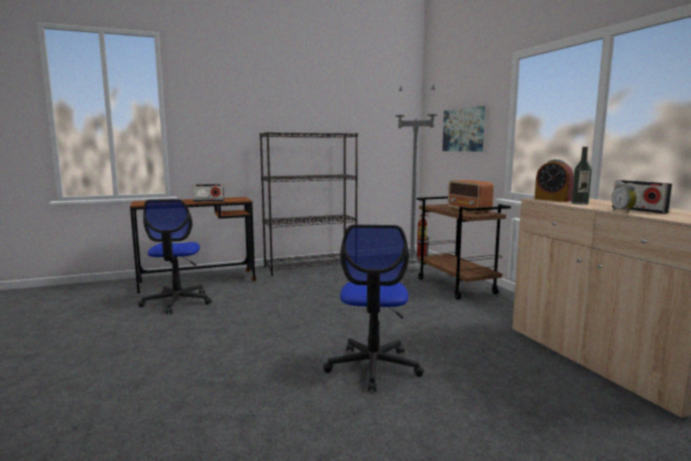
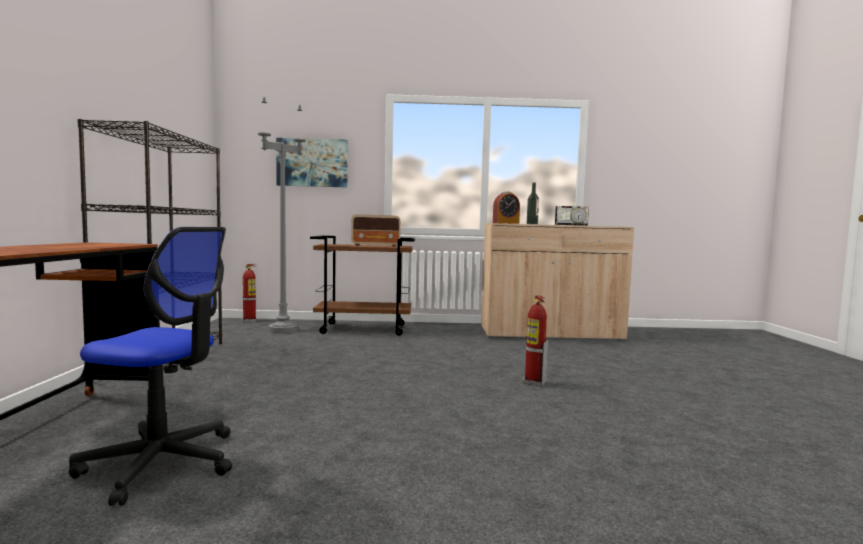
camera: 70 degrees left, 5 degrees down
radio [192,184,224,202] -> none
office chair [323,225,424,392] -> fire extinguisher [522,295,548,387]

